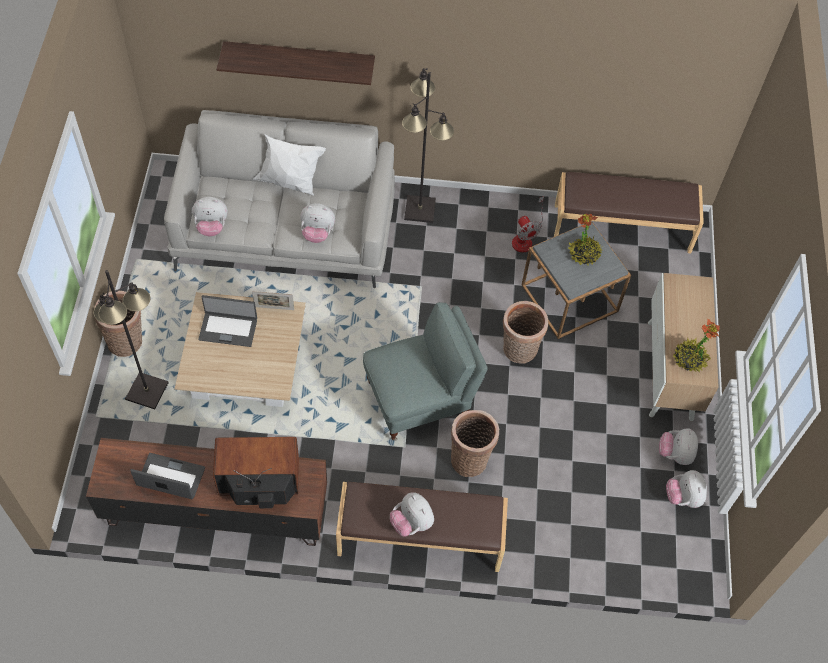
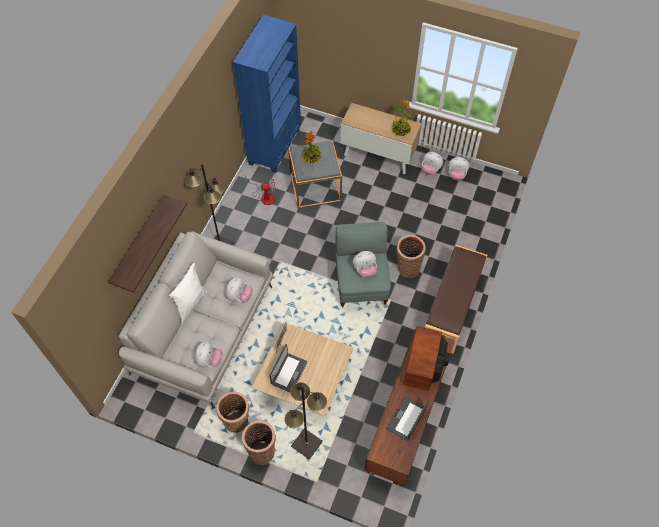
camera: 70 degrees left, 0 degrees up
plush toy [390,492,434,536] -> plush toy moved to [353,251,377,278]
basket [503,301,548,364] -> basket moved to [216,392,249,433]
brown bench [554,172,704,253] -> blue bookcase [233,15,301,173]

